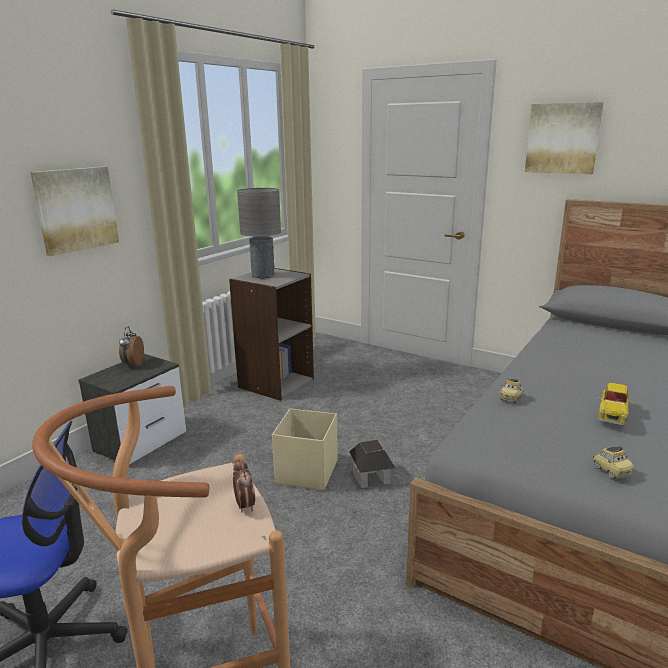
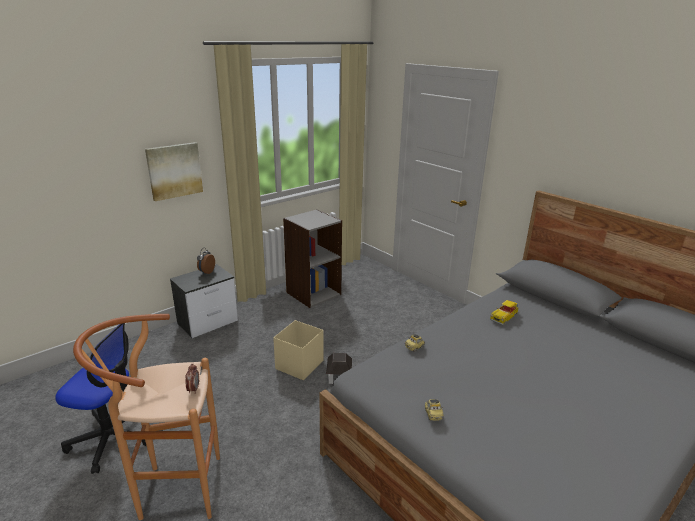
camera: 15 degrees right, 5 degrees up
grey table lamp [237,188,281,279] -> none
picture [525,102,604,174] -> none
toy car [598,383,633,426] -> toy car moved to [490,300,518,325]

